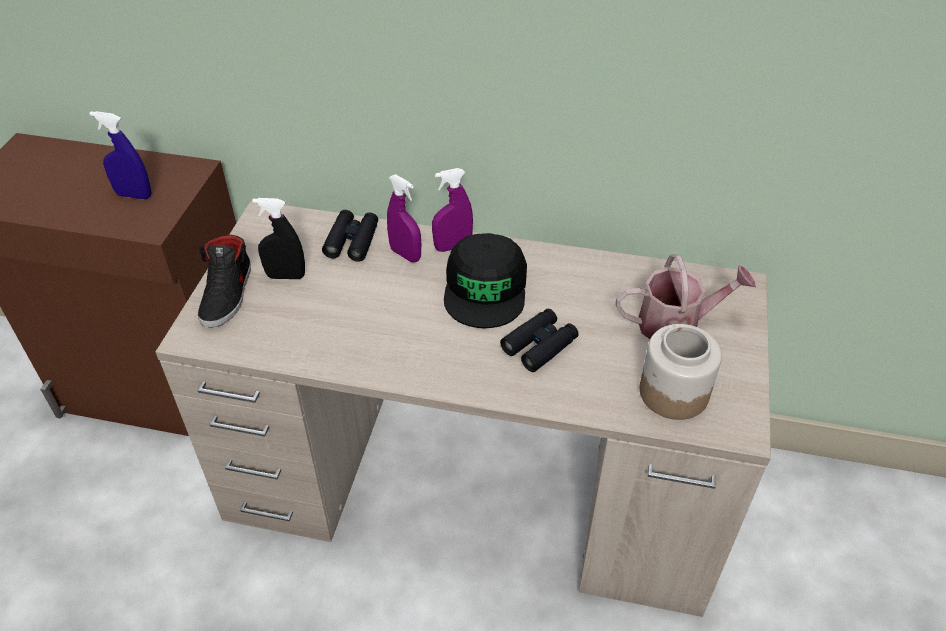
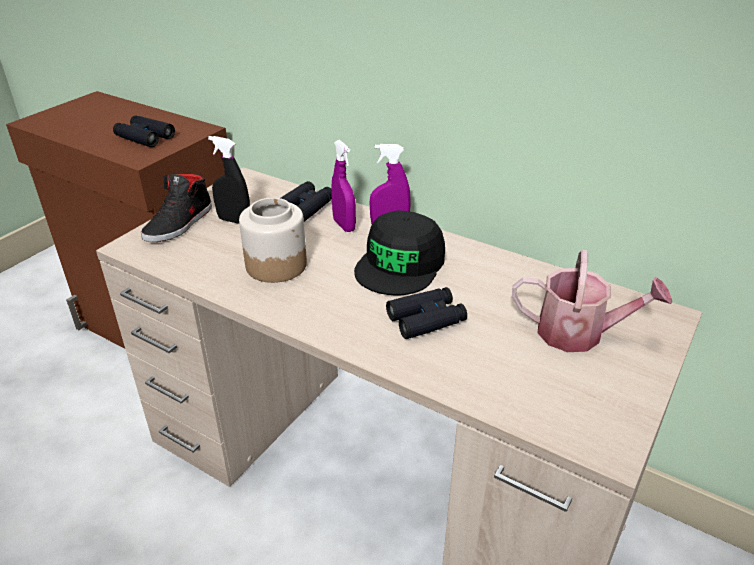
camera: 20 degrees right, 10 degrees down
blue spray bottle [90,111,152,199] -> black binoculars [113,115,175,147]
jar [640,324,722,420] -> jar moved to [239,198,307,283]

